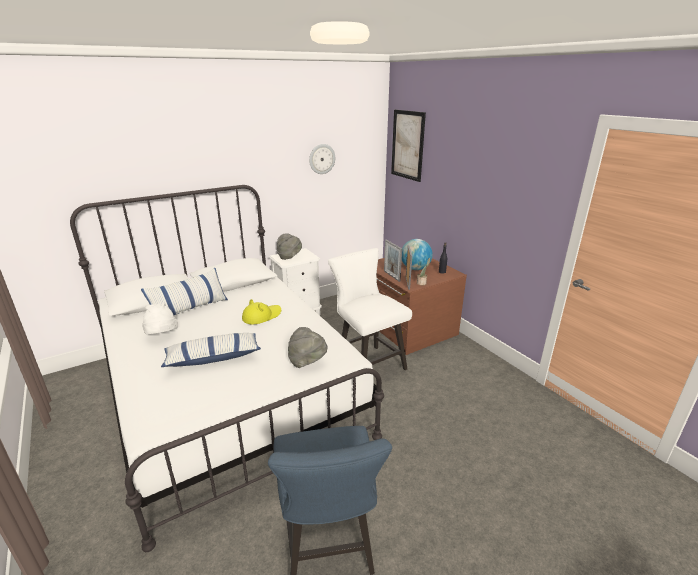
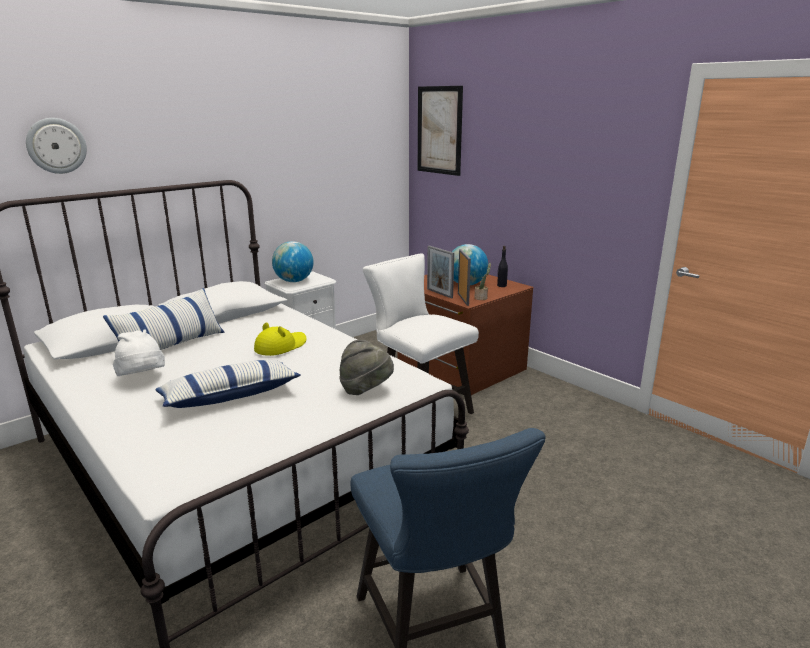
camera: 10 degrees left, 5 degrees down
grey hat [277,233,302,260] -> globe [272,241,314,282]
wall clock [309,144,335,174] -> wall clock moved to [26,118,87,174]

